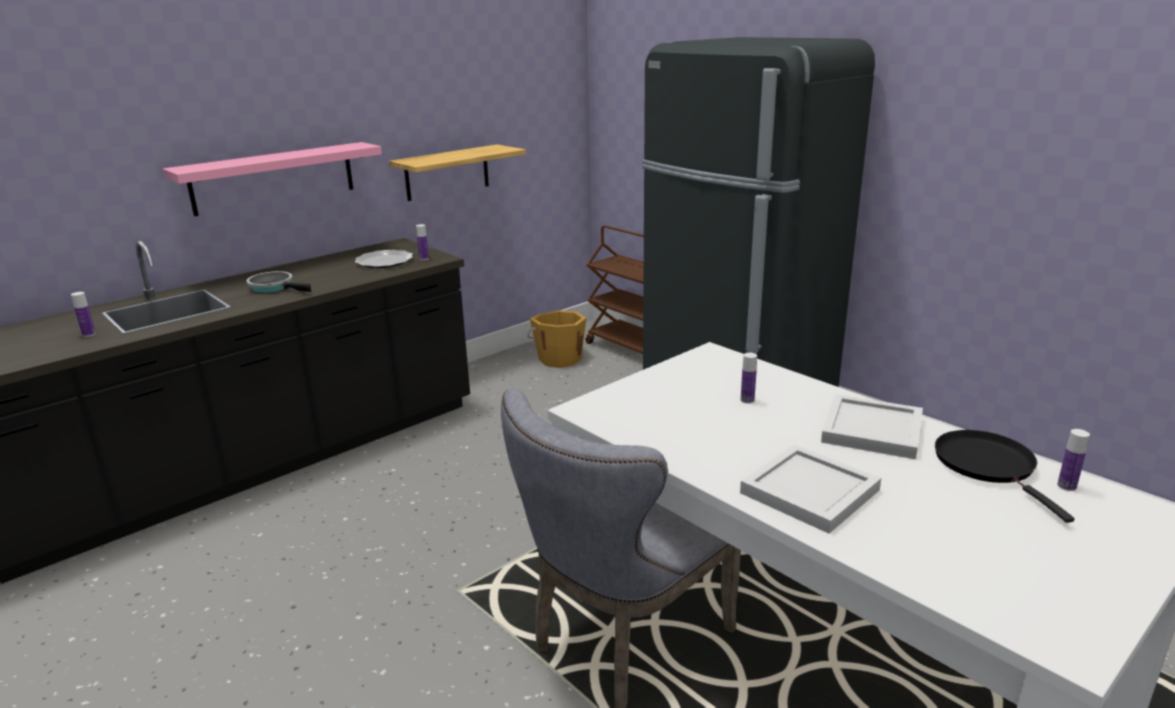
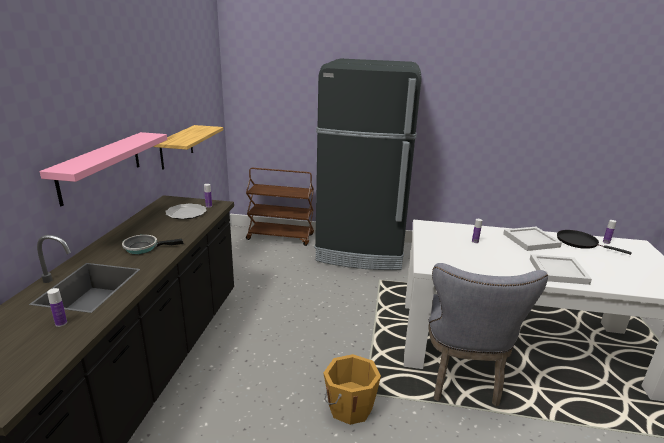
camera: 40 degrees left, 0 degrees up
orange bucket [528,310,586,368] -> orange bucket moved to [323,354,381,425]

